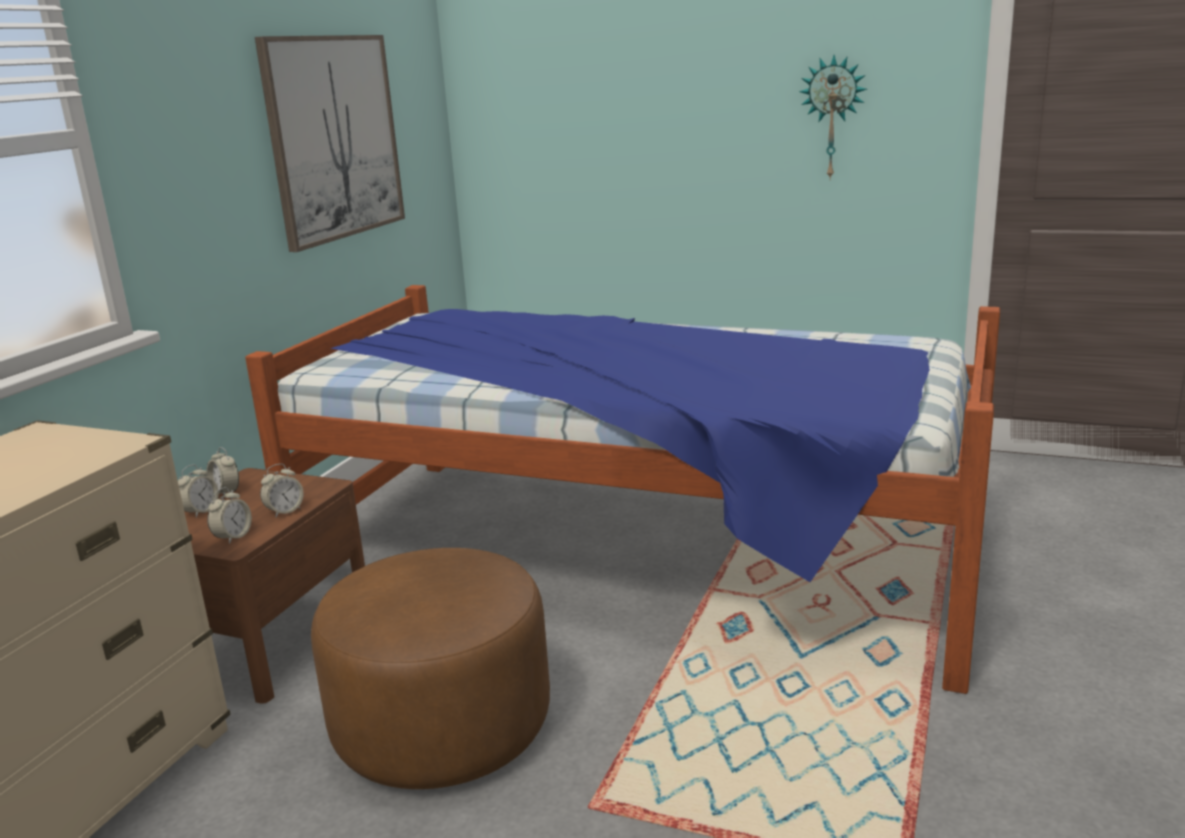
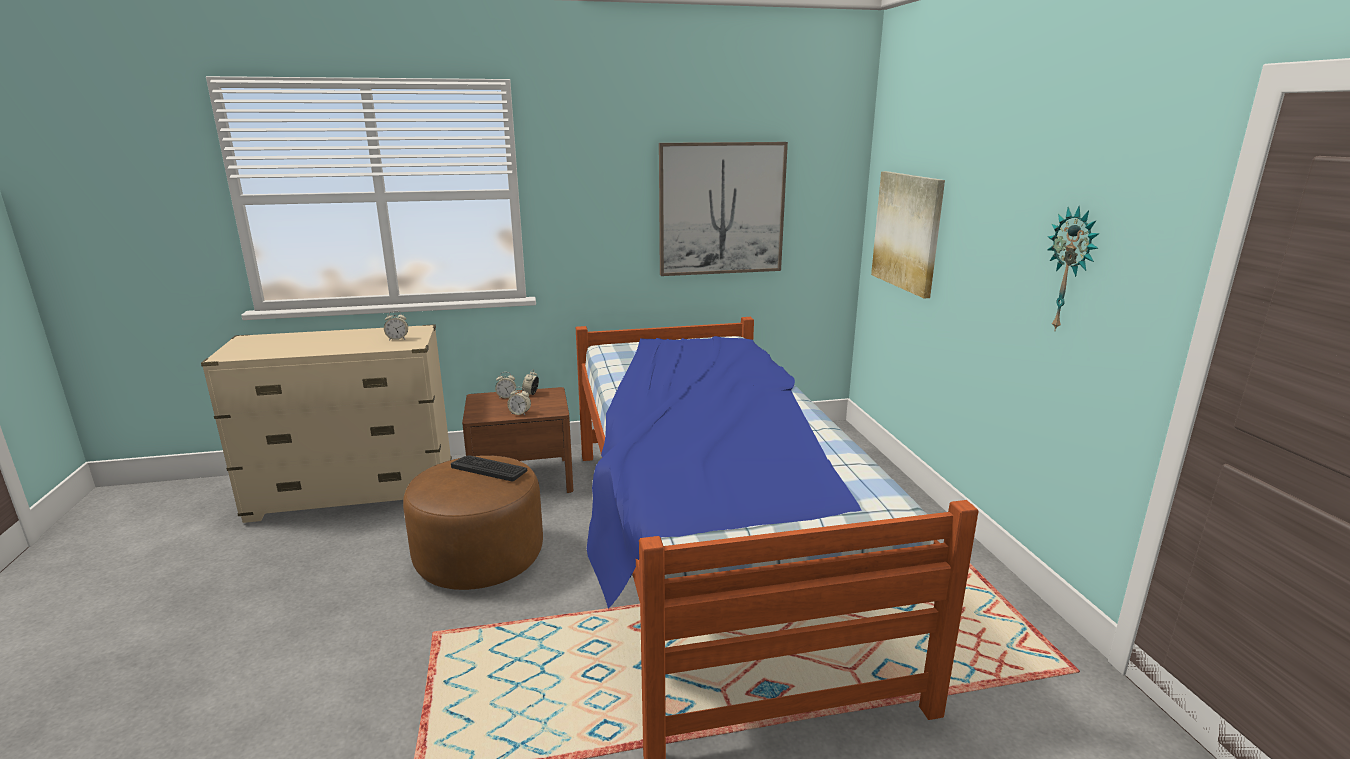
camera: 55 degrees right, 0 degrees up
alarm clock [207,487,252,544] -> alarm clock moved to [384,311,408,340]
none -> keyboard [451,455,527,481]
none -> picture [871,171,945,298]

